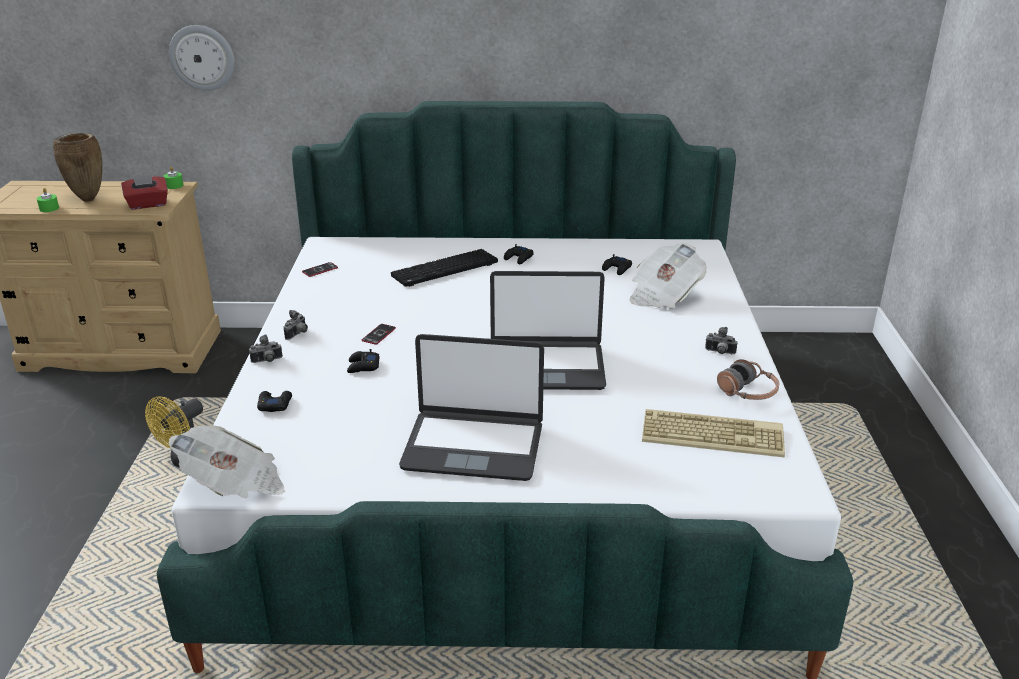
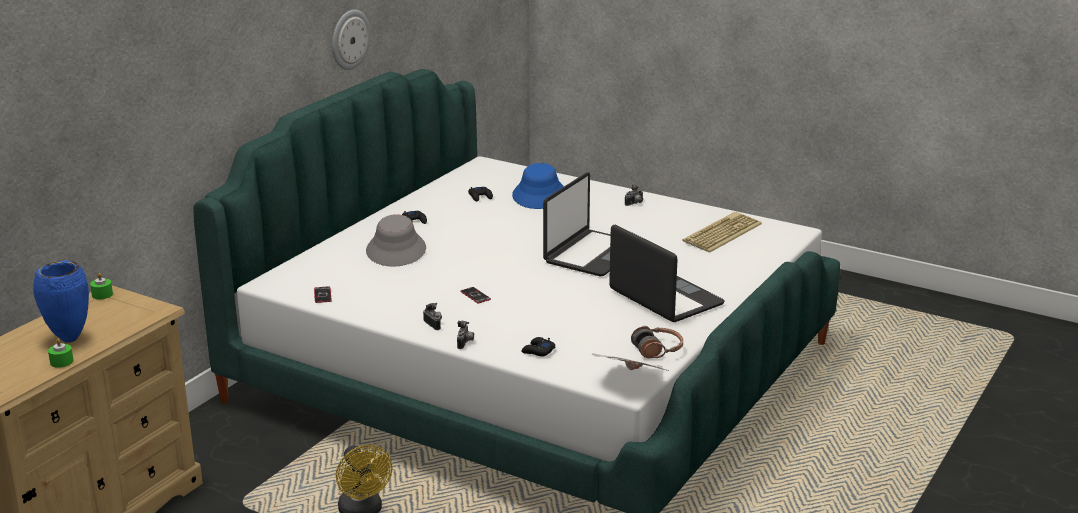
camera: 60 degrees left, 5 degrees down
brown vase [53,133,103,202] -> blue vase [33,261,89,343]
red tissue box [121,175,168,210] -> none
wall clock [169,25,235,91] -> wall clock moved to [332,10,371,70]
black game controller [347,349,380,373] -> none
keyboard [391,249,498,287] -> grey hat [366,214,426,266]
laptop [399,334,544,481] -> laptop turned 75 degrees counterclockwise [609,225,725,322]
newspaper [629,243,707,309] -> blue hat [512,163,564,209]
headphones [717,359,779,400] -> headphones moved to [631,326,683,358]

